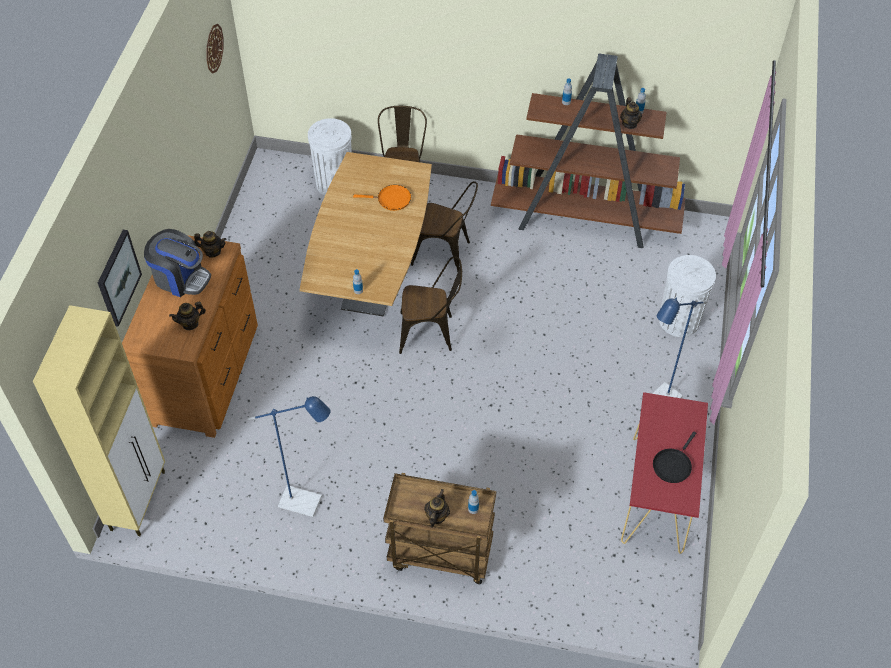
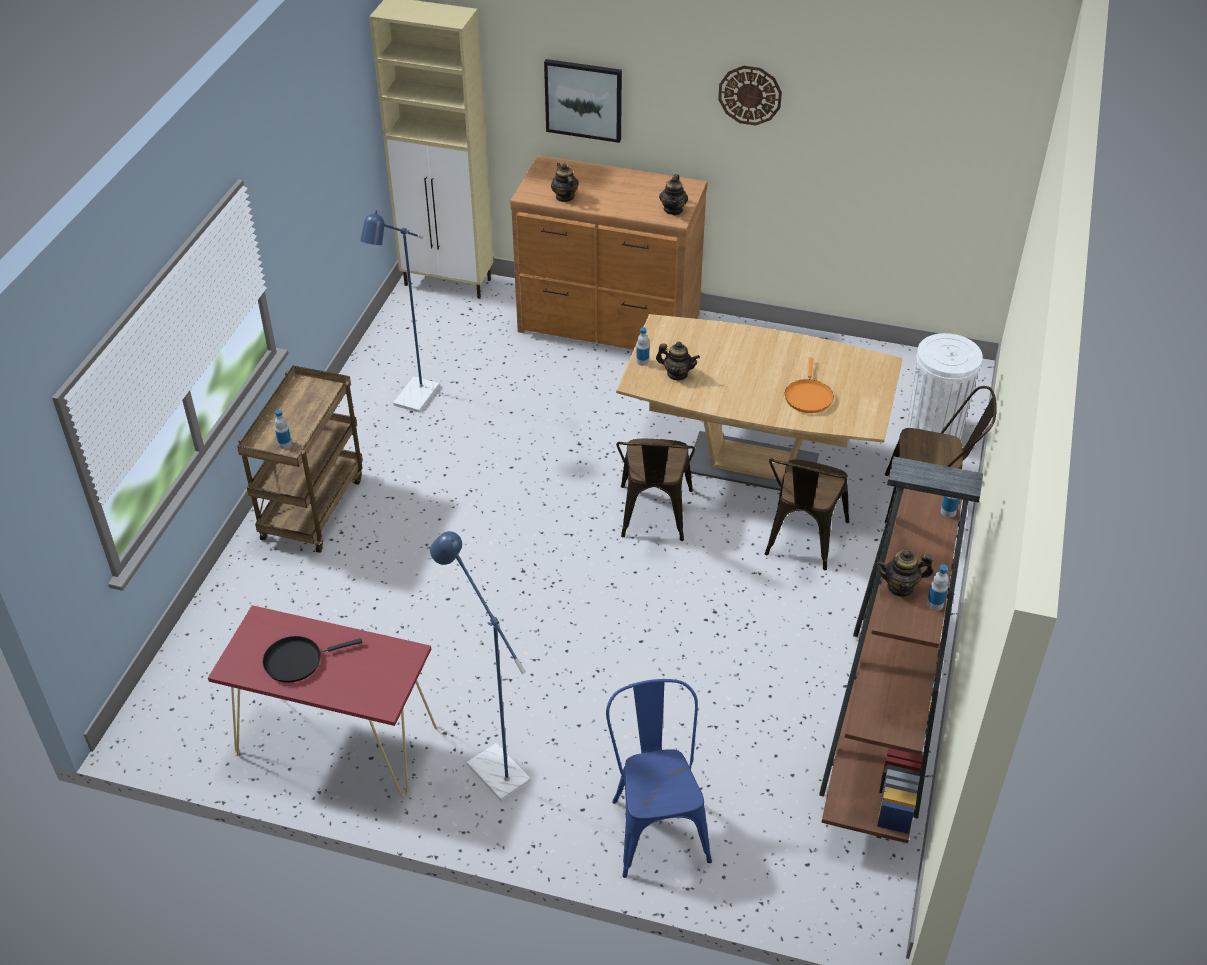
camera: 95 degrees right, 10 degrees down
coffee machine [144,229,211,297] -> none
wall clock [206,24,224,74] -> wall clock moved to [718,65,782,125]
teapot [424,489,450,528] -> teapot moved to [656,342,700,380]
black frying pan [653,431,696,483] -> black frying pan turned 60 degrees counterclockwise [263,636,362,683]
white trash can [659,255,716,337] -> blue chair [606,679,712,878]

